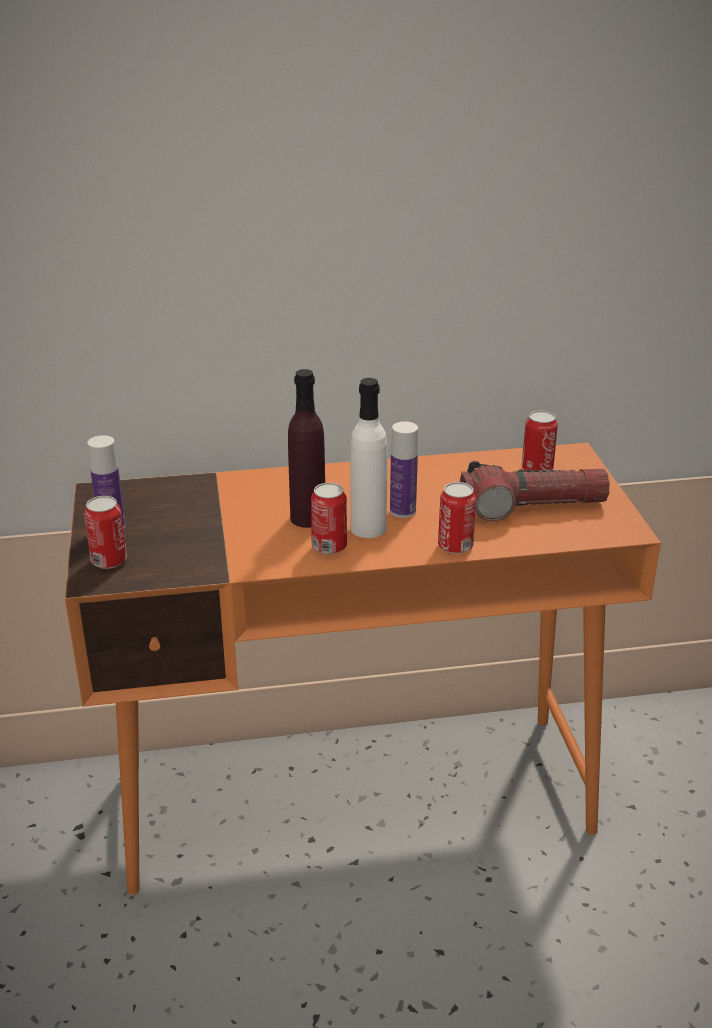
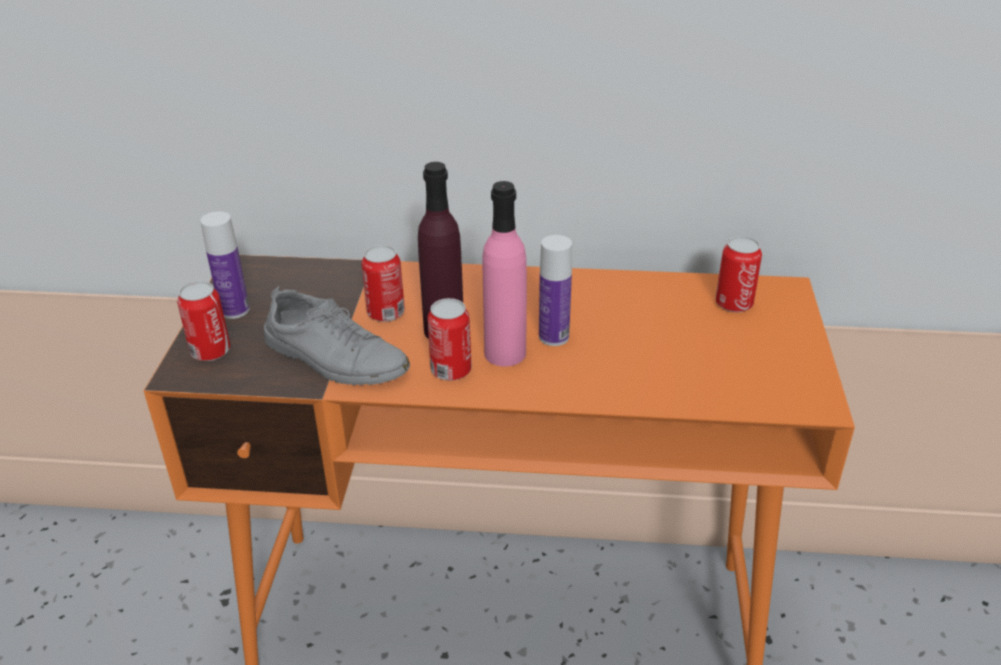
camera: 15 degrees right, 5 degrees up
white bottle [350,378,388,538] -> pink bottle [483,181,527,367]
can [438,482,476,554] -> can moved to [362,245,405,322]
flashlight [460,461,610,521] -> none
none -> grey shoe [264,286,410,385]

